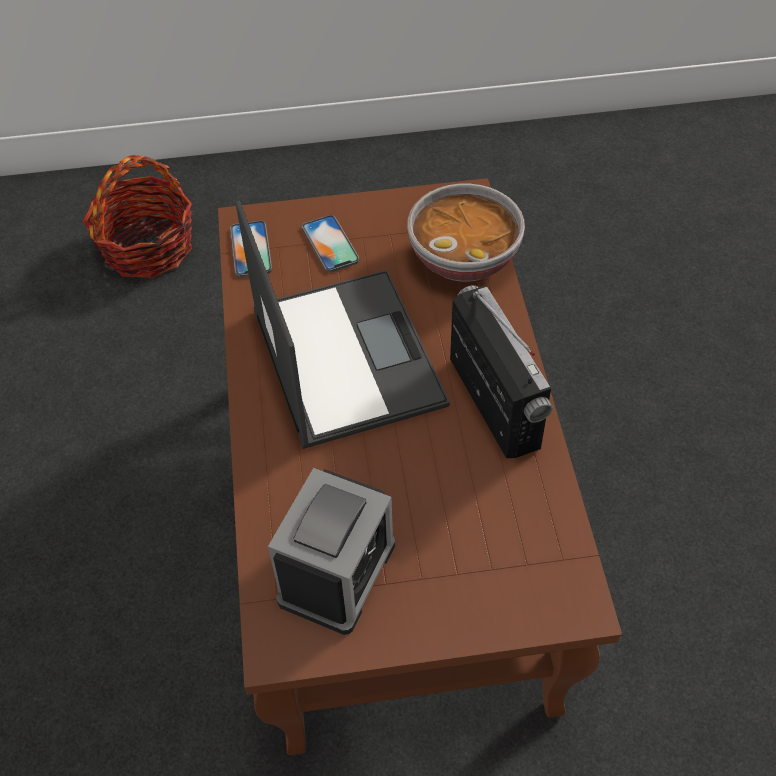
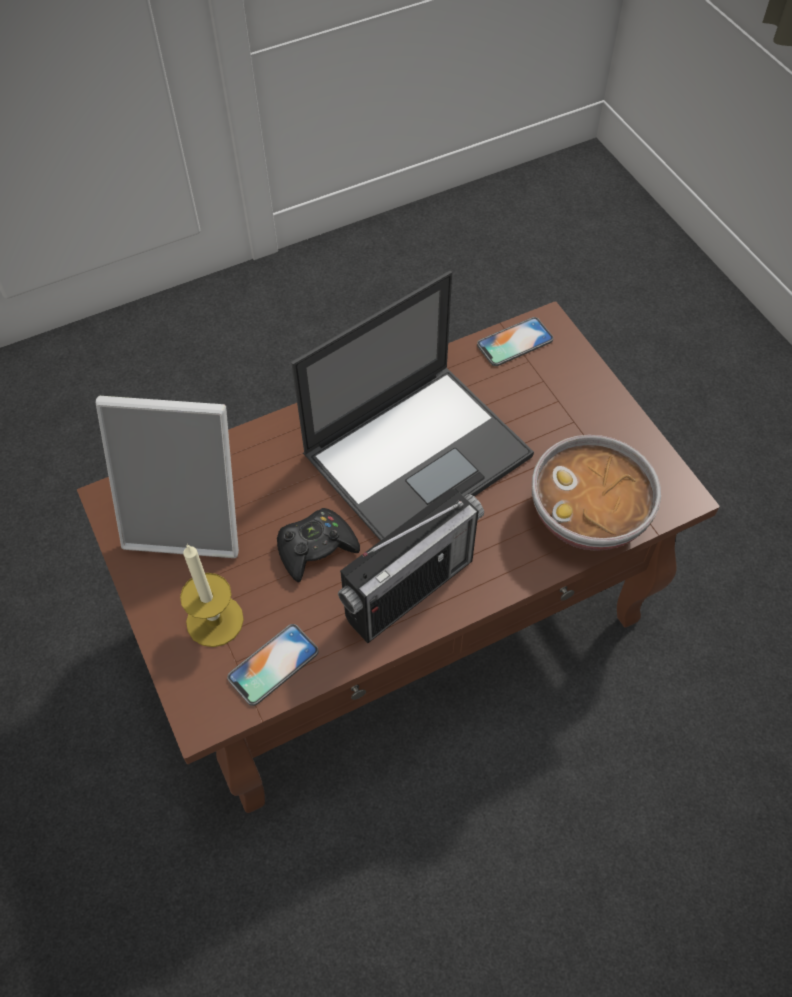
camera: 70 degrees right, 5 degrees up
basket [83,155,193,278] -> none
alarm clock [268,468,395,635] -> picture frame [96,396,239,558]
phone [302,215,359,272] -> phone moved to [227,624,319,706]
none -> candle [180,544,244,647]
none -> black game controller [277,508,360,582]

